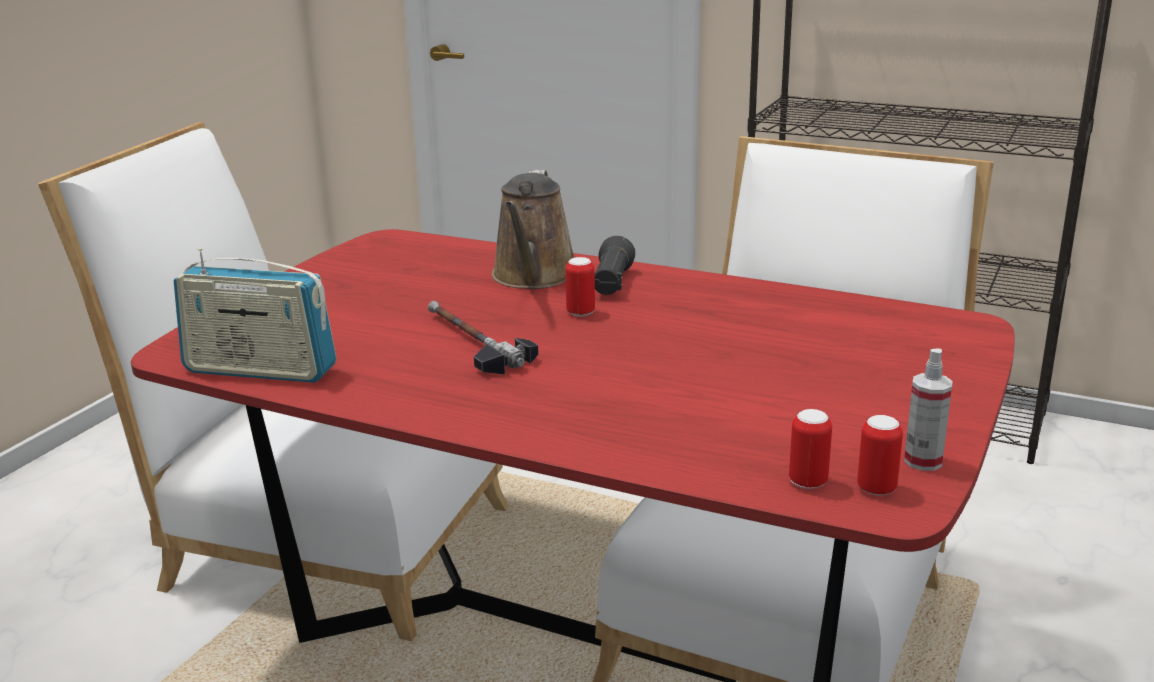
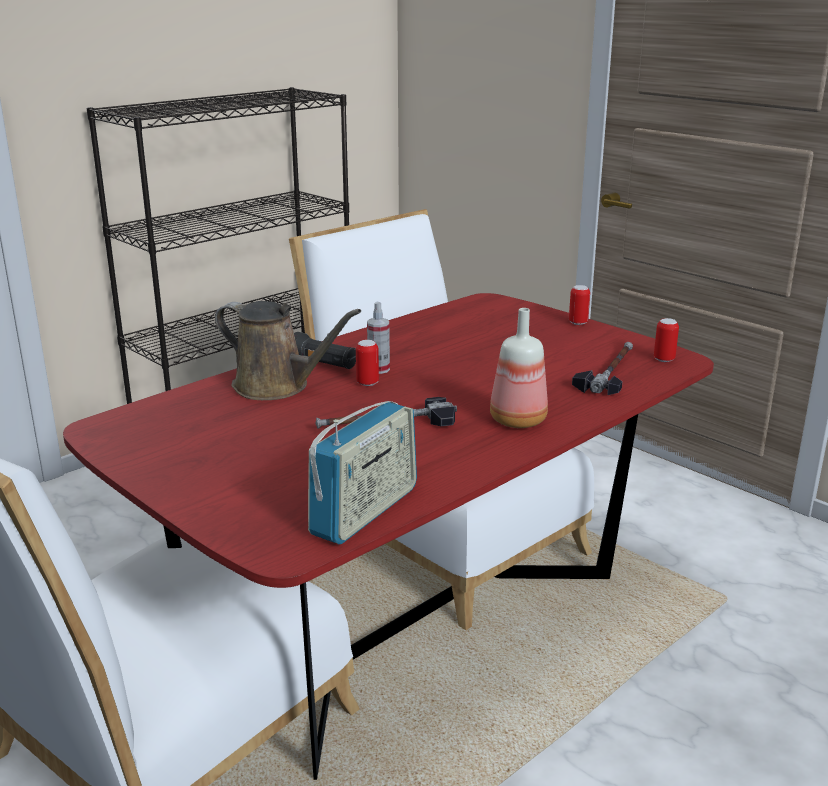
camera: 70 degrees left, 0 degrees up
can [789,409,832,489] -> can moved to [569,285,590,325]
spray bottle [904,349,953,471] -> spray bottle moved to [367,302,390,374]
none -> bottle [490,308,548,428]
none -> hammer [572,342,633,395]

